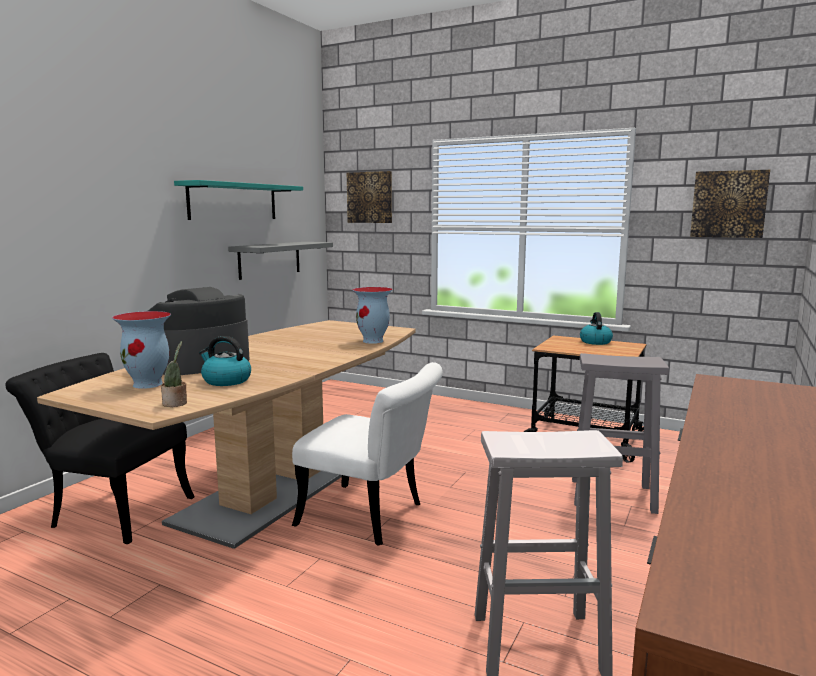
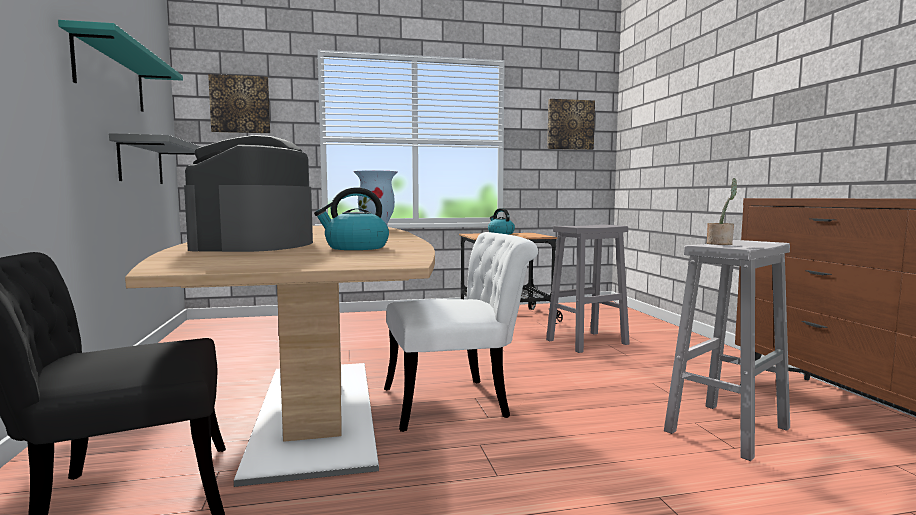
camera: 40 degrees left, 5 degrees down
vase [112,311,171,389] -> none
potted plant [161,341,187,407] -> potted plant moved to [707,178,737,245]

